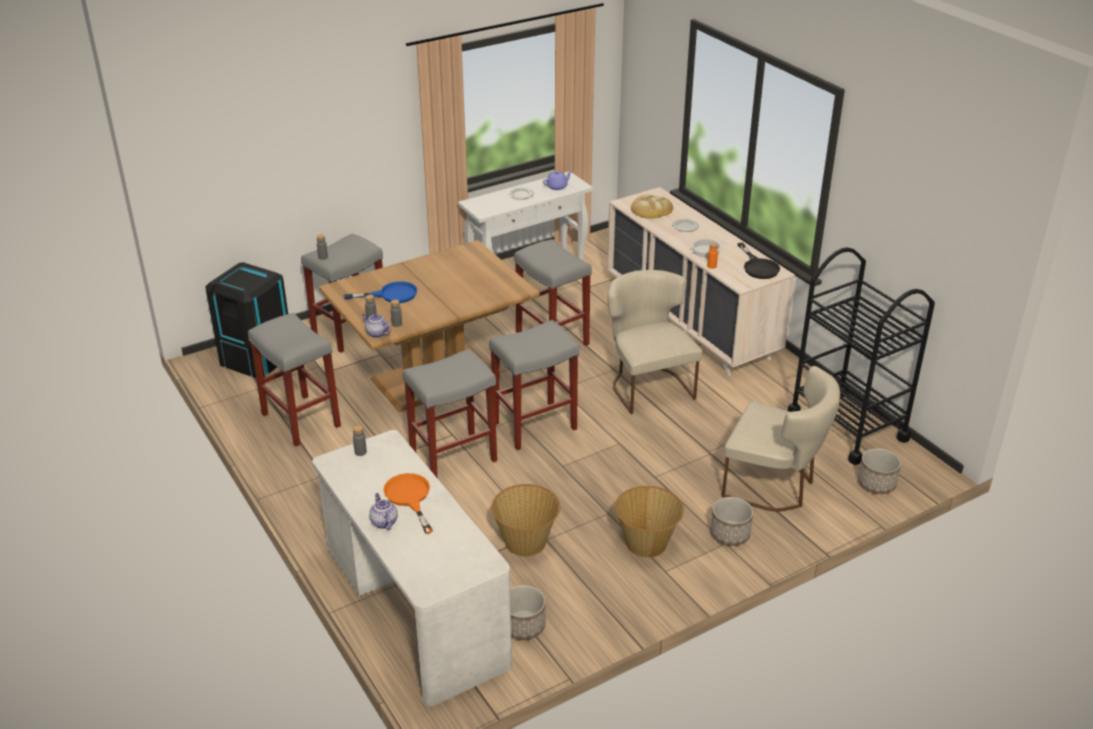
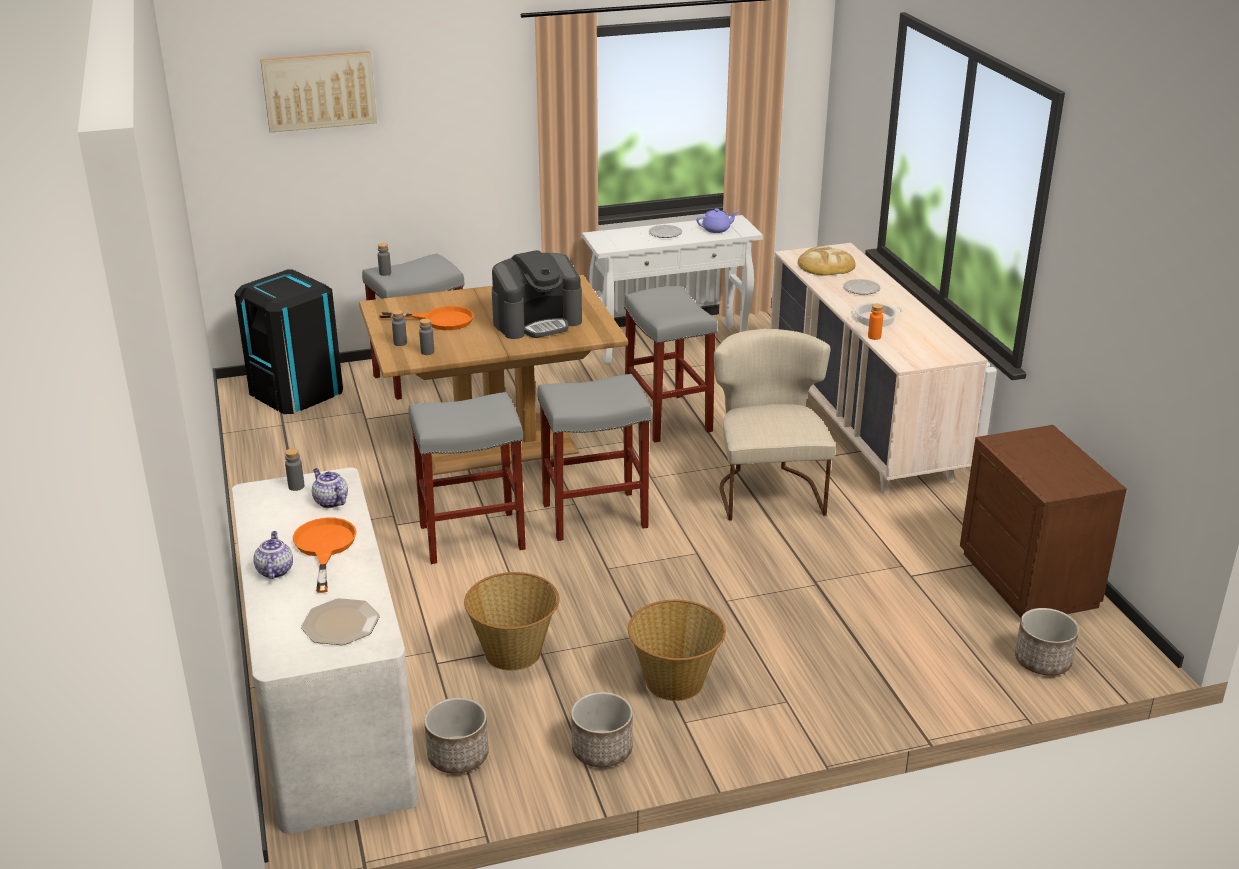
camera: 15 degrees right, 5 degrees down
grey stool [248,313,341,447] -> none
blue frying pan [344,281,417,303] -> orange frying pan [379,306,474,330]
teapot [362,314,391,338] -> teapot moved to [312,468,348,508]
planter [710,497,753,546] -> planter moved to [571,692,633,767]
beige chair [722,366,840,512] -> none
black frying pan [737,243,780,279] -> none
black cart [788,247,935,465] -> brown nightstand [960,425,1127,618]
none -> picture [260,51,377,132]
none -> plate [301,598,380,645]
none -> coffee machine [492,250,582,339]

